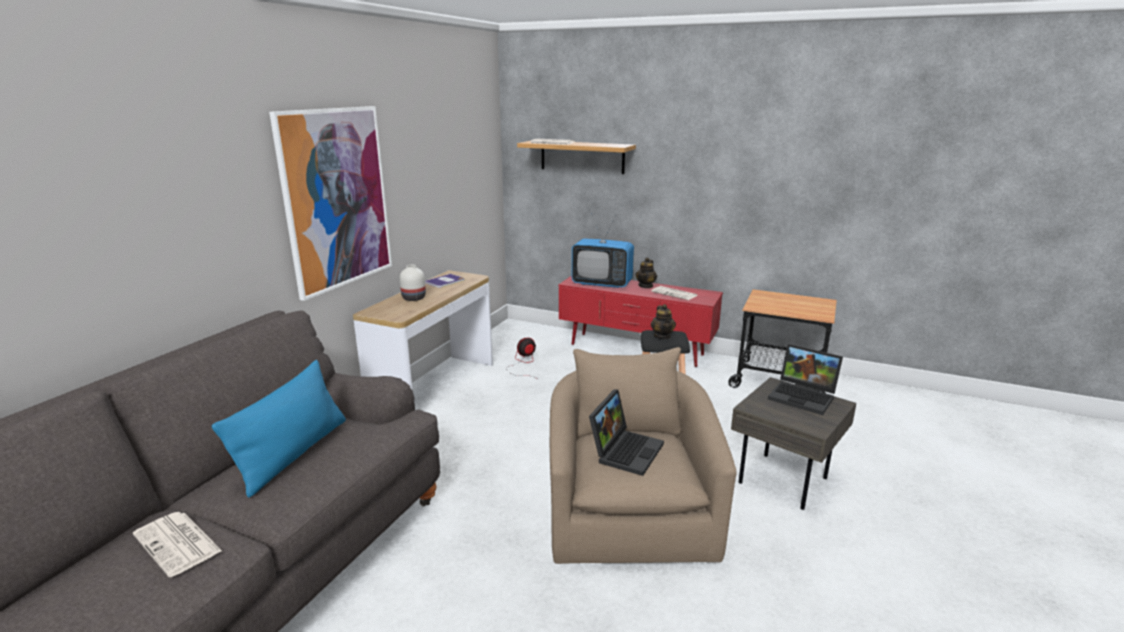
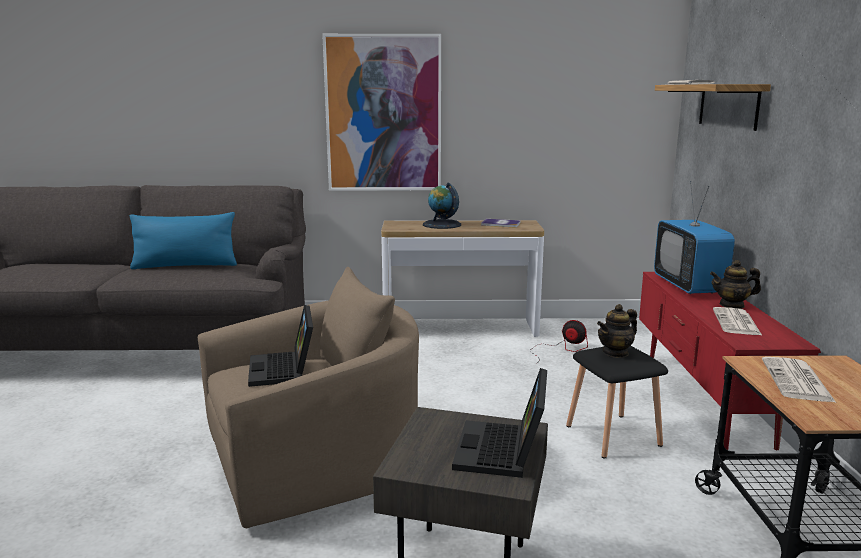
camera: 65 degrees right, 5 degrees down
newspaper [133,512,222,577] -> newspaper moved to [762,357,836,402]
white vase [400,265,426,301] -> globe [423,182,461,229]
laptop [589,389,664,476] -> laptop turned 75 degrees clockwise [248,305,313,387]

